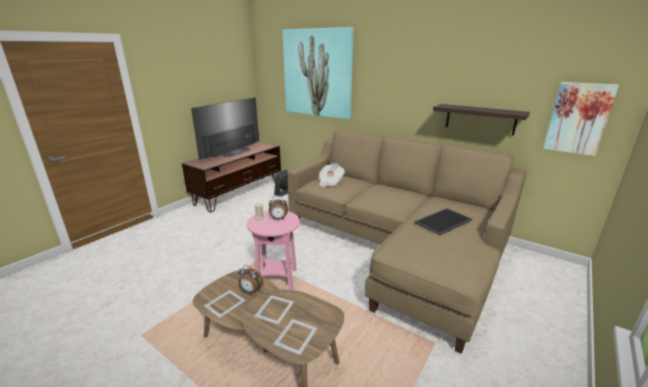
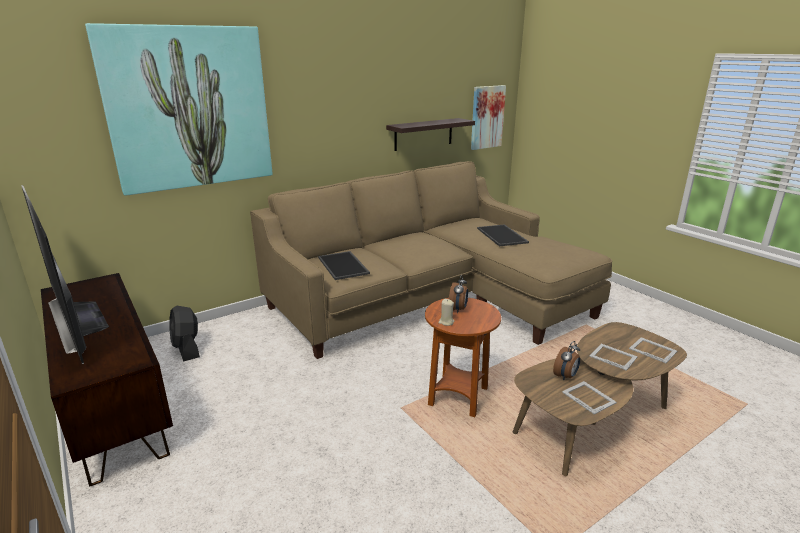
camera: 70 degrees left, 0 degrees up
pink side table [247,211,300,289] -> brown side table [425,298,501,417]
newspaper [318,163,345,187] -> tray [318,251,370,280]

